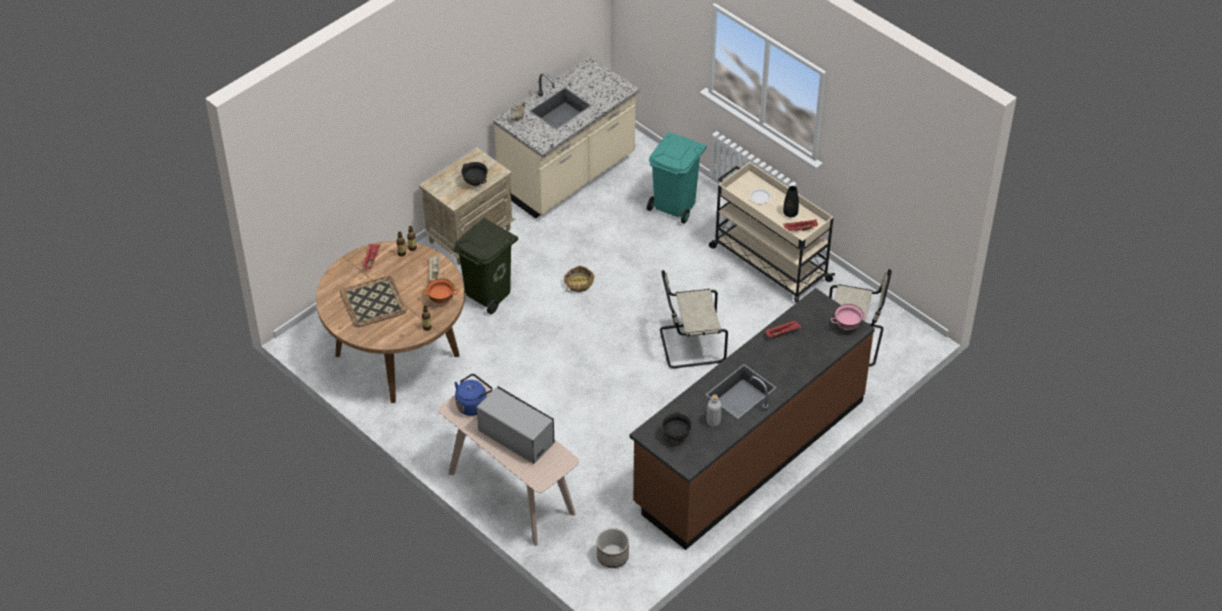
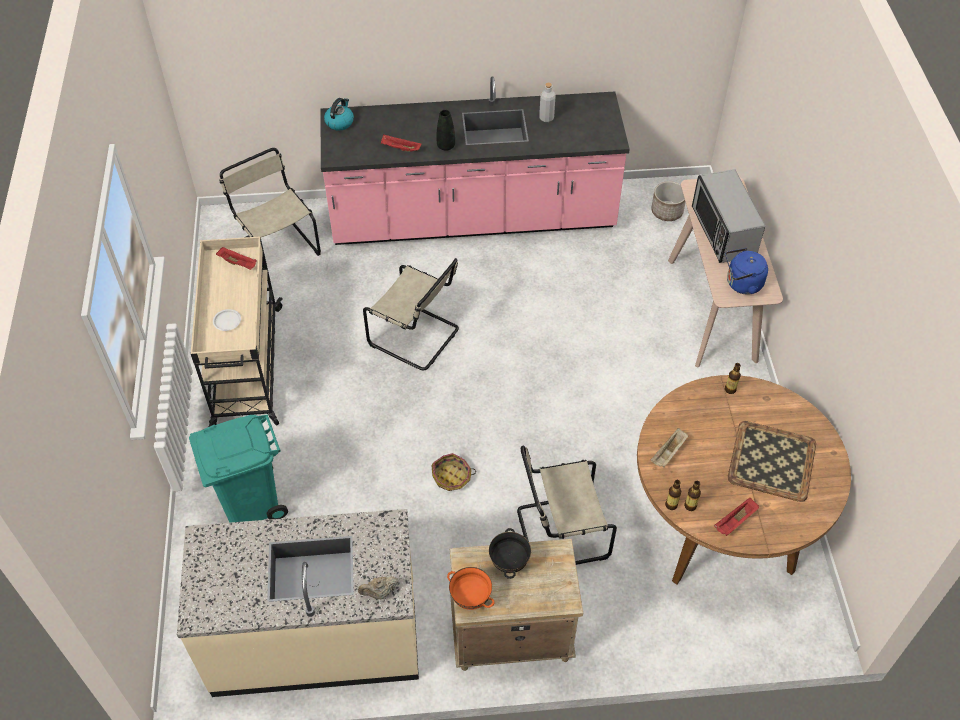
camera: 140 degrees left, 5 degrees up
orange bowl [422,279,459,304] -> orange bowl moved to [447,567,494,610]
green trash can [453,218,518,314] -> beige chair [517,446,617,565]
brown counter [630,288,875,550] -> pink counter [321,76,630,245]
black bowl [662,412,692,443] -> none
black vase [783,186,799,217] -> black vase moved to [436,110,455,151]
pink bowl [831,304,867,330] -> kettle [324,98,354,131]

